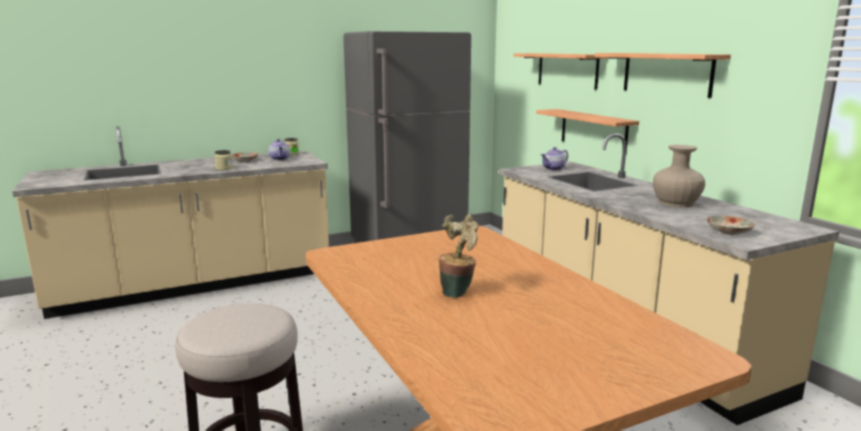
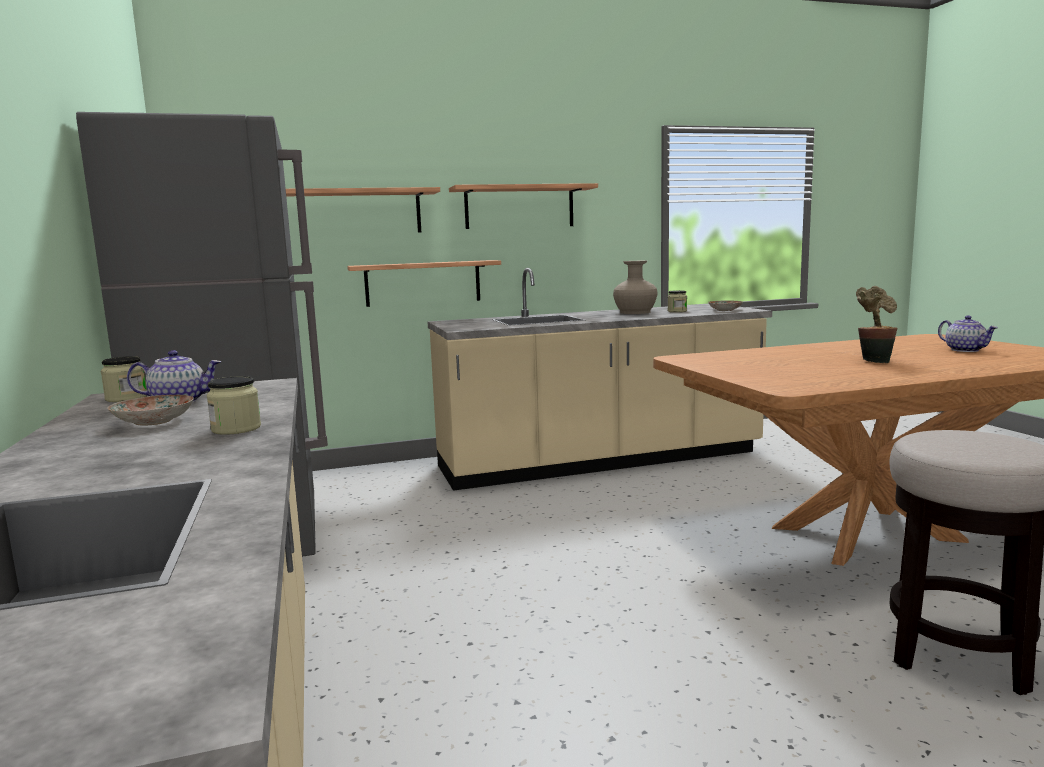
camera: 80 degrees left, 5 degrees down
teapot [541,147,568,170] -> teapot moved to [938,315,998,352]
none -> jar [667,290,687,312]

